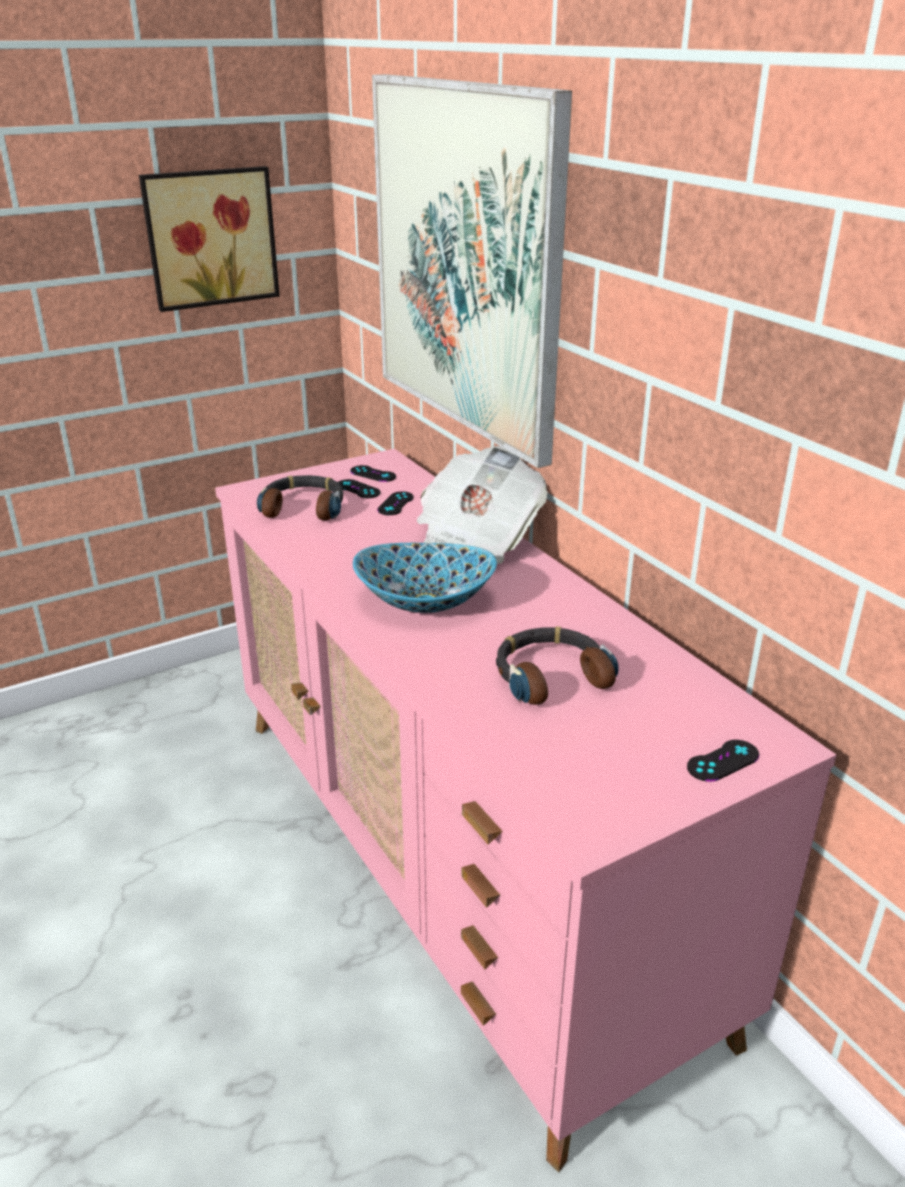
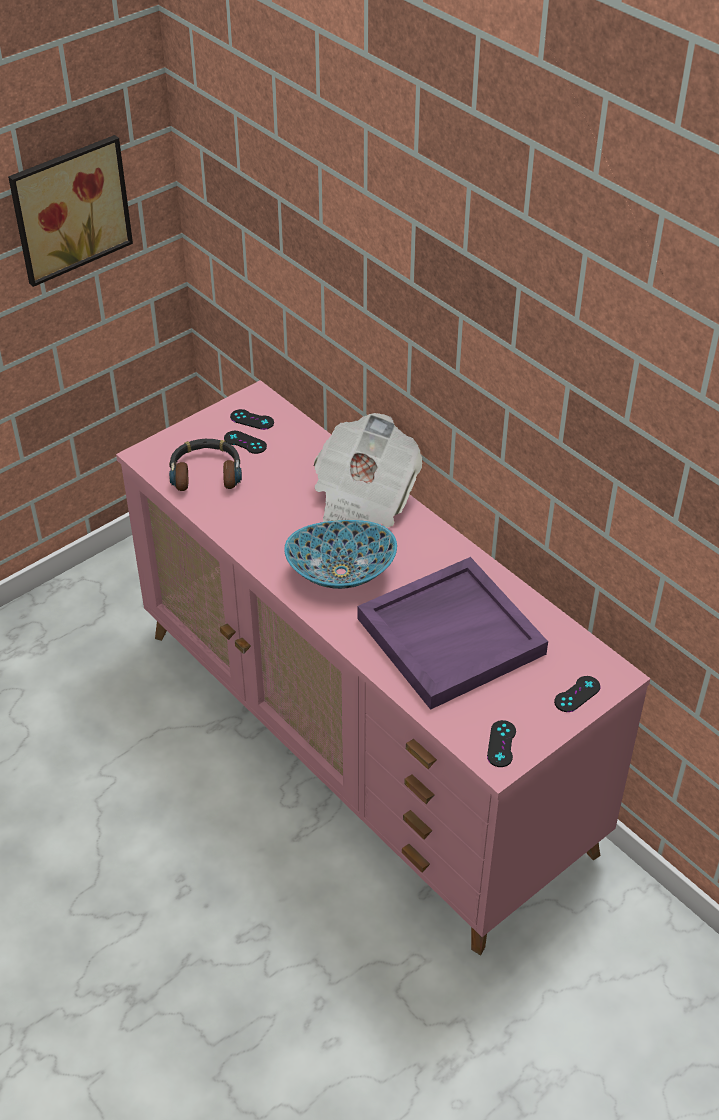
camera: 10 degrees left, 15 degrees up
picture [372,74,572,468] -> none
black game controller [378,491,414,515] -> black game controller moved to [487,720,516,767]
headphones [496,626,619,705] -> purple tray [358,557,548,710]

